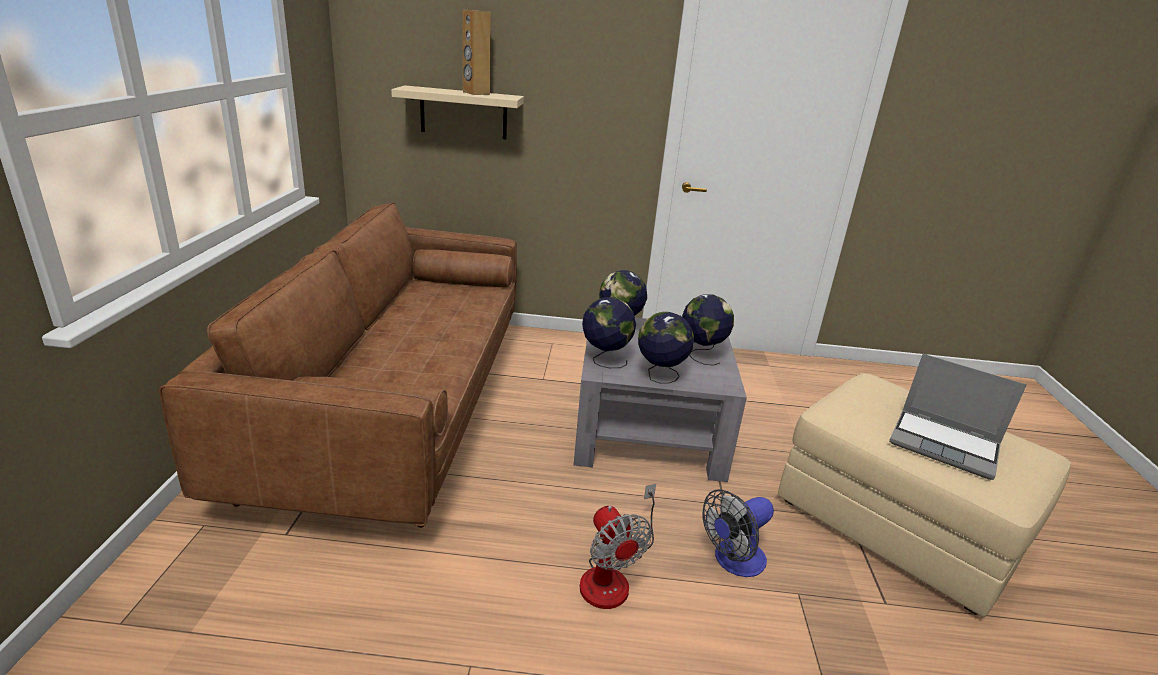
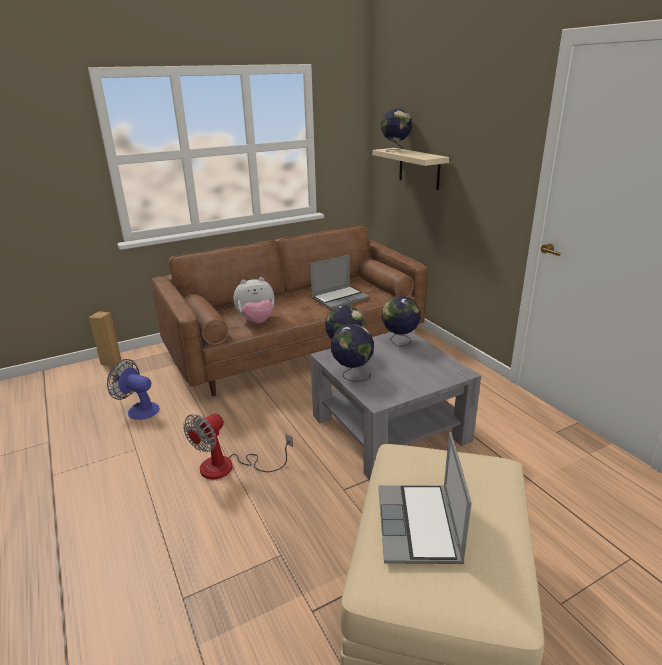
camera: 60 degrees right, 0 degrees up
brown speaker [463,9,491,95] -> brown speaker moved to [89,311,121,366]
globe [682,294,734,366] -> globe moved to [381,108,412,152]
fan [703,489,774,577] -> fan moved to [107,359,160,420]
none -> plush toy [233,277,274,323]
none -> laptop [310,254,369,309]

